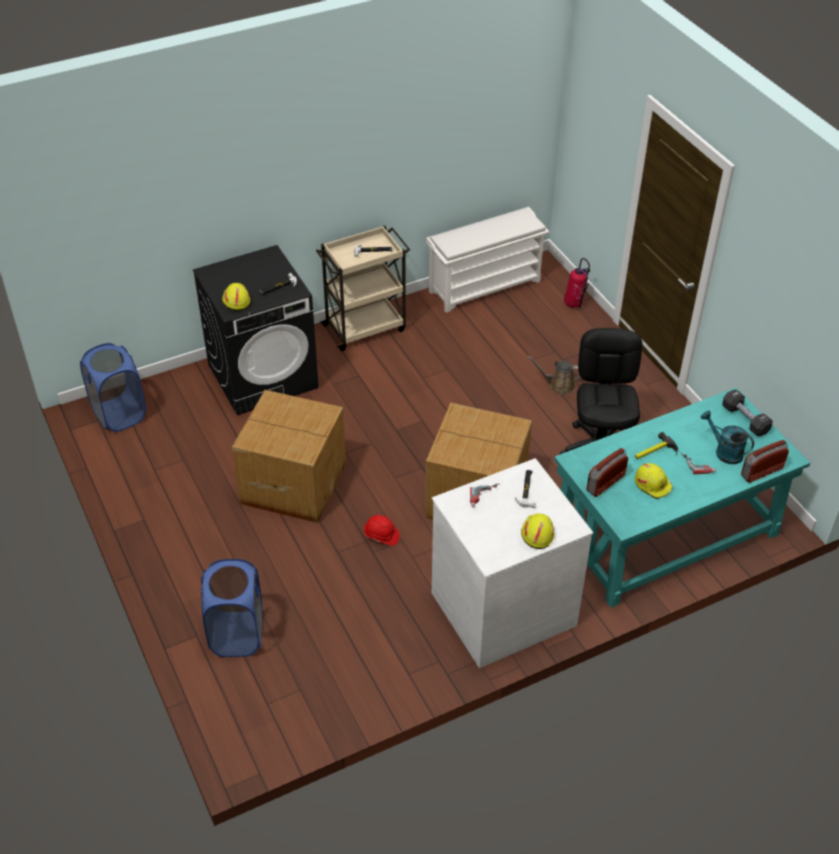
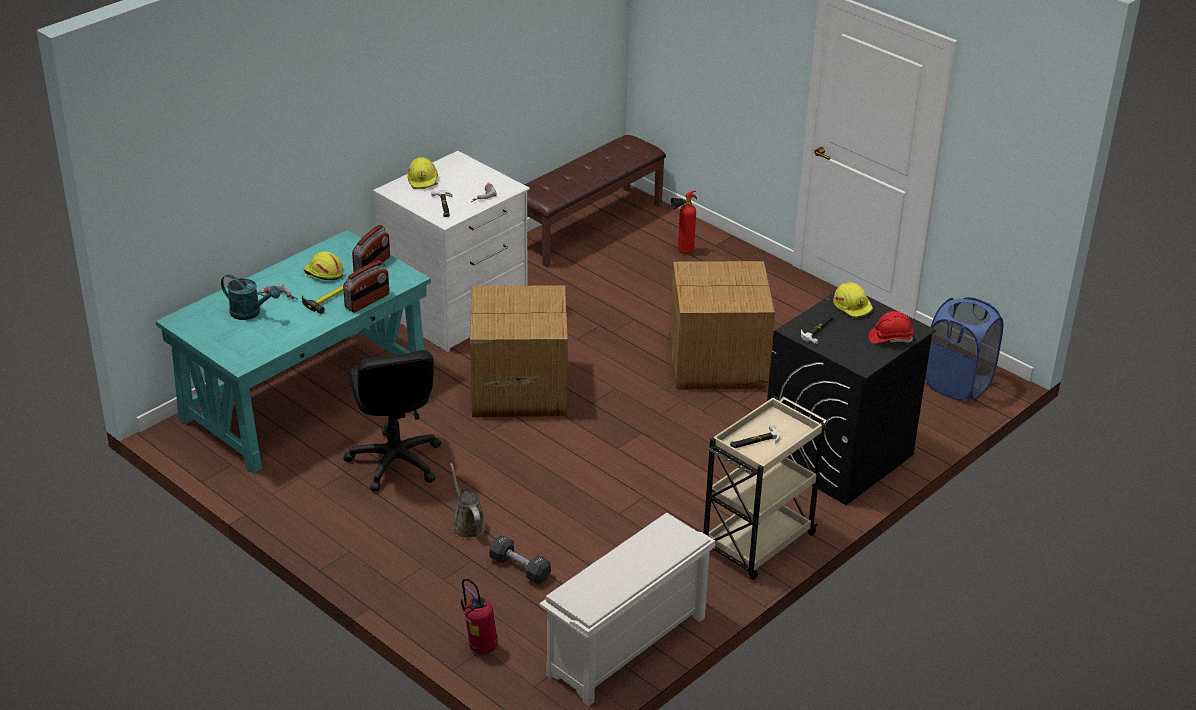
camera: 160 degrees right, 10 degrees down
blue laundry basket [201,559,263,657] -> fire extinguisher [671,191,697,254]
red hard hat [364,515,400,546] -> red hard hat moved to [868,311,914,343]
brown watering can [528,356,580,395] -> brown watering can turned 105 degrees counterclockwise [450,463,486,539]
black dumbbell [722,389,773,436] -> black dumbbell moved to [489,535,551,584]
radio [741,440,789,483] -> radio moved to [343,260,389,313]
none -> brown bench [524,135,666,267]

